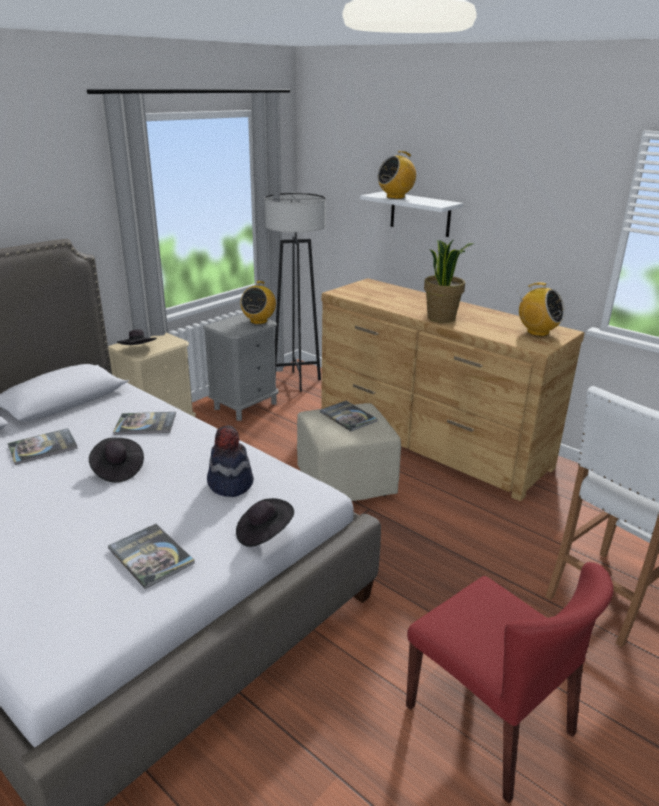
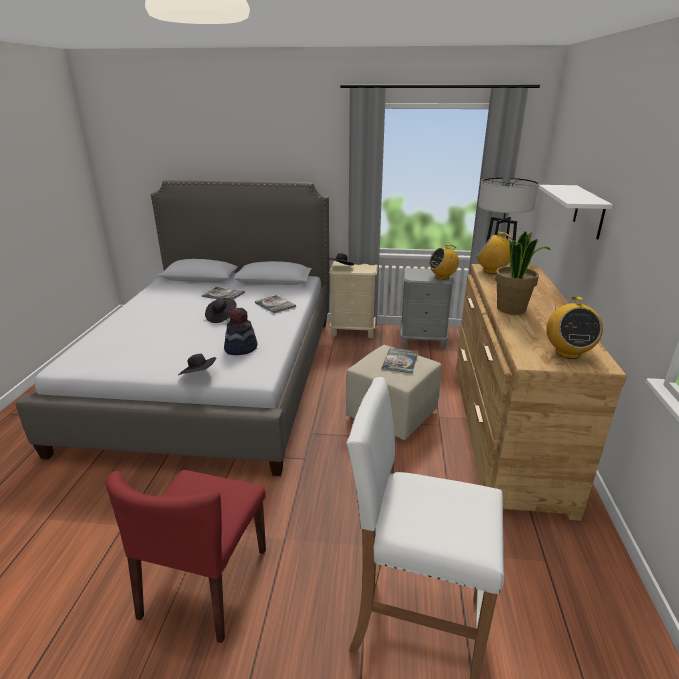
camera: 55 degrees right, 0 degrees up
book [108,524,195,589] -> none
radio [377,151,416,199] -> radio moved to [476,232,517,274]

